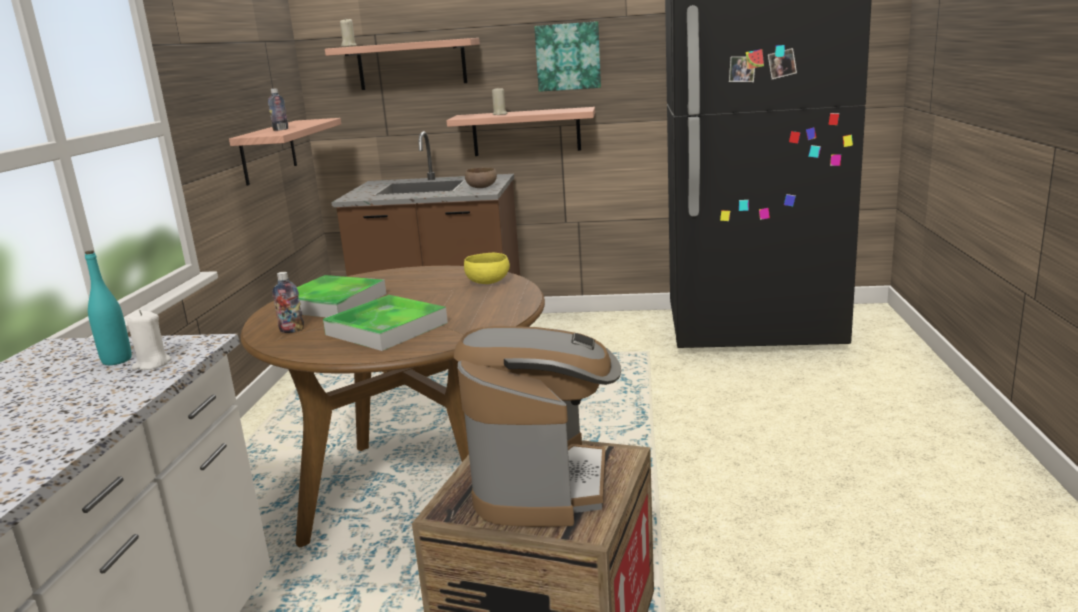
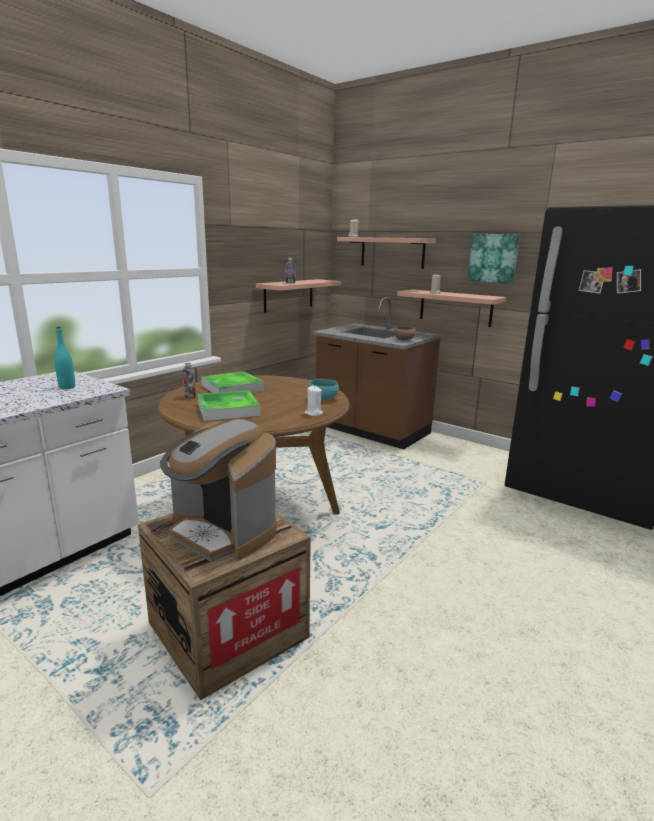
camera: 30 degrees right, 0 degrees up
white candle [126,310,172,370] -> white candle moved to [304,386,323,416]
coffee machine [454,326,621,527] -> coffee machine turned 90 degrees clockwise [160,418,277,562]
yellow bowl [464,253,510,284] -> turquoise bowl [308,379,339,400]

